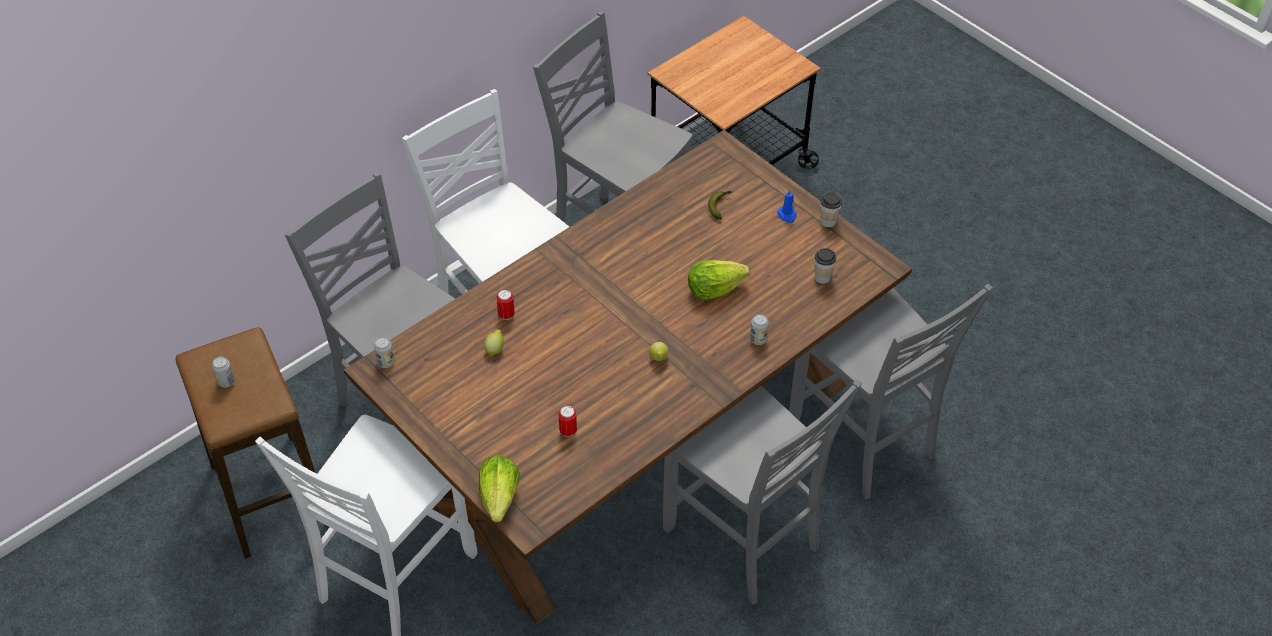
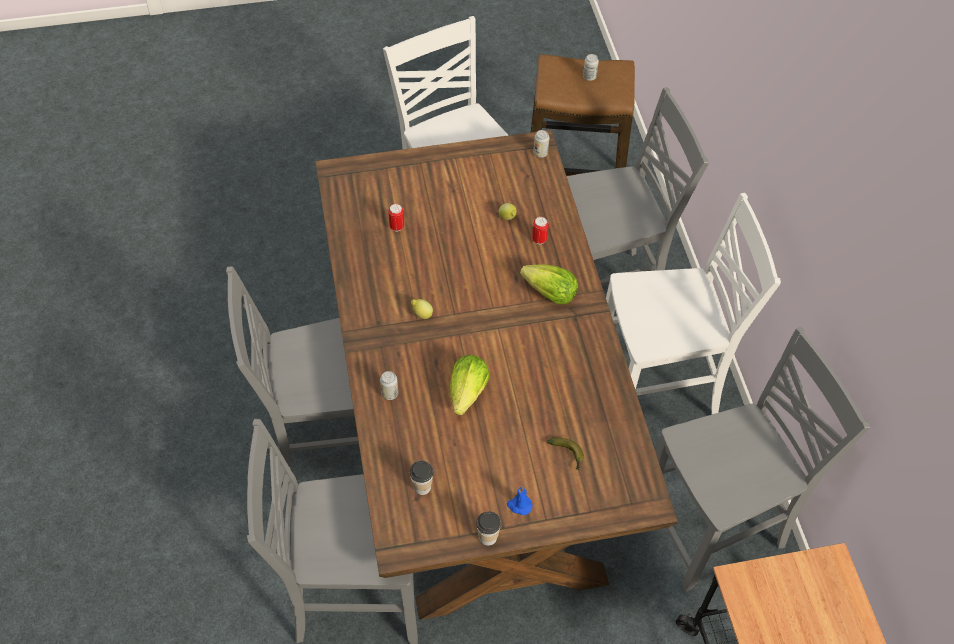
camera: 120 degrees right, 5 degrees up
lettuce [479,455,520,522] -> lettuce moved to [520,264,578,304]

